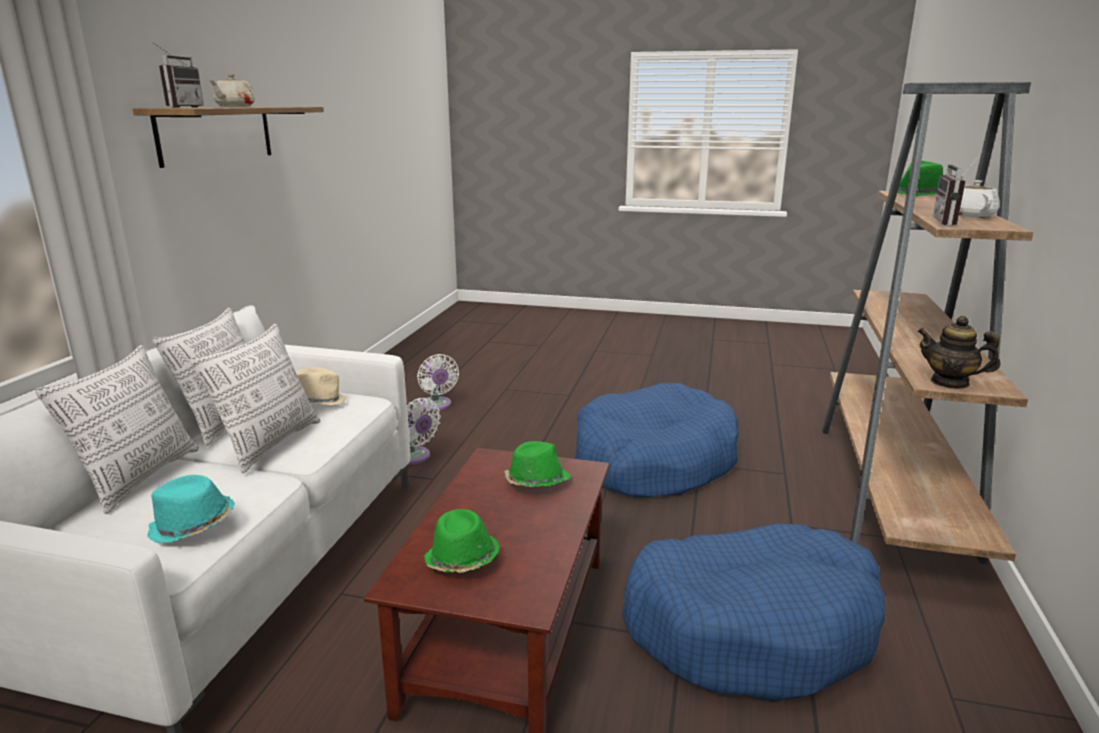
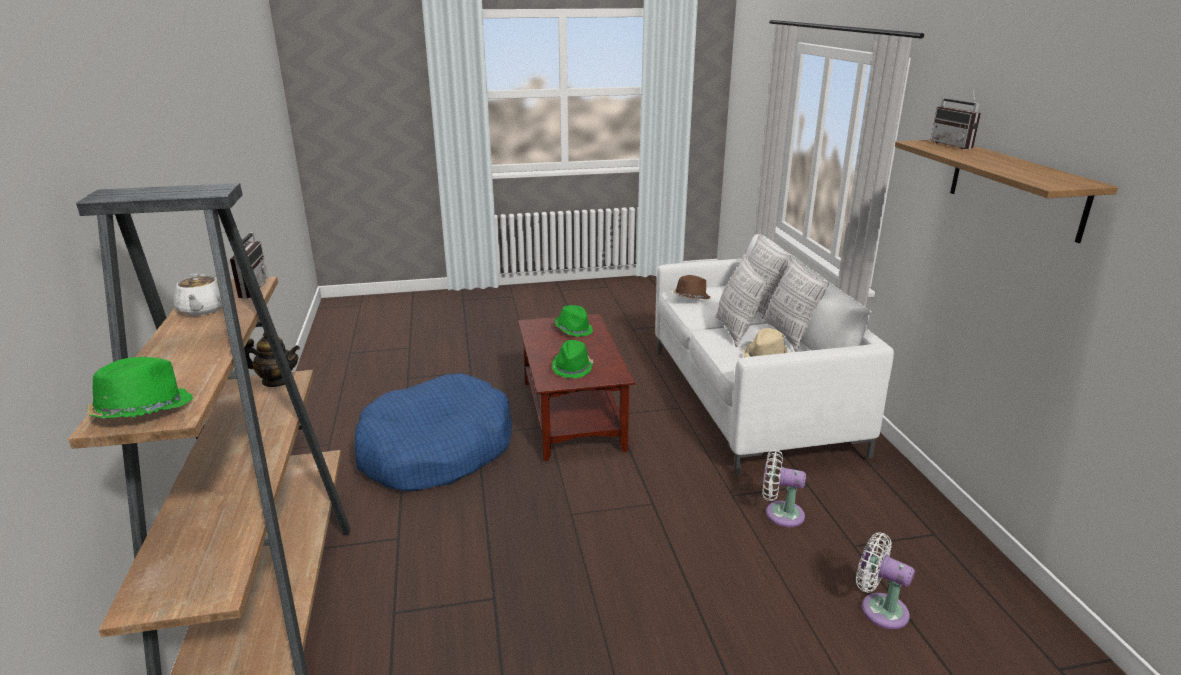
camera: 155 degrees right, 5 degrees up
turquoise hat [147,475,235,543] -> brown hat [673,275,711,299]
beige teapot [209,74,255,107] -> none
blue dog bed [575,383,739,498] -> none

